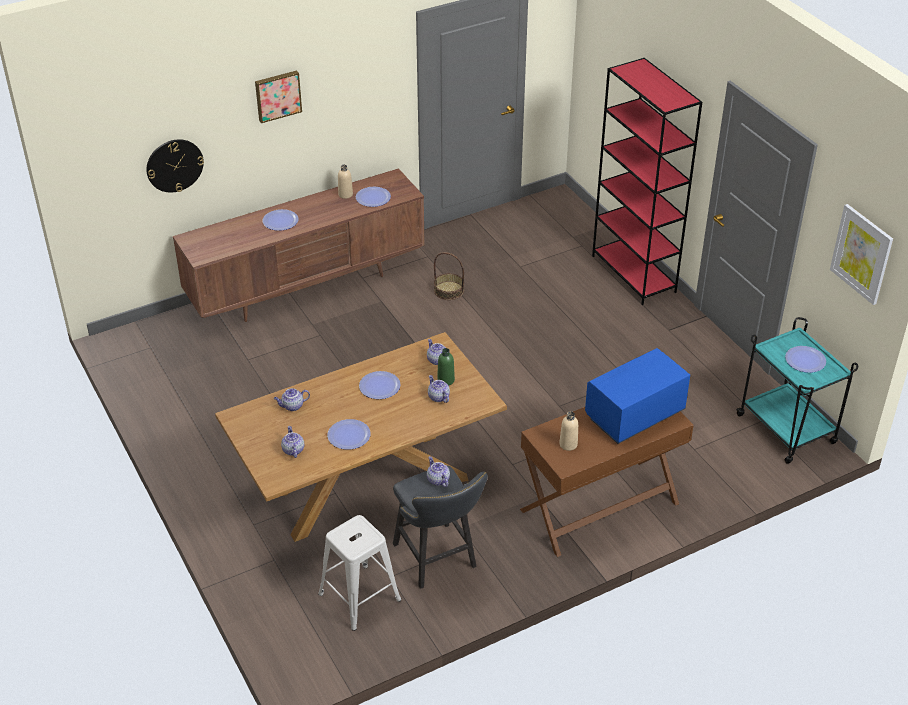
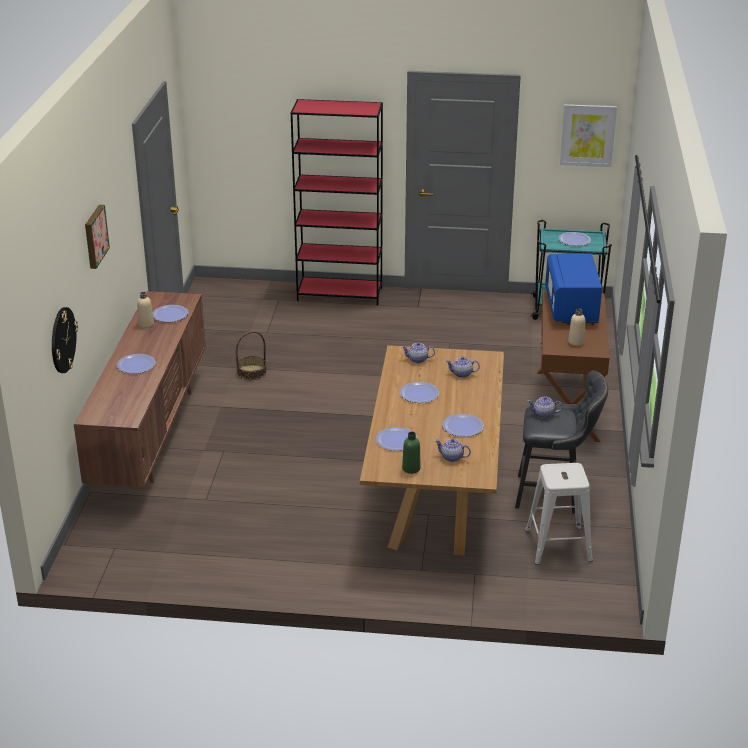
camera: 55 degrees left, 10 degrees down
teapot [274,388,310,411] -> plate [376,427,418,451]
green bottle [437,348,455,385] -> green bottle moved to [402,432,421,474]

